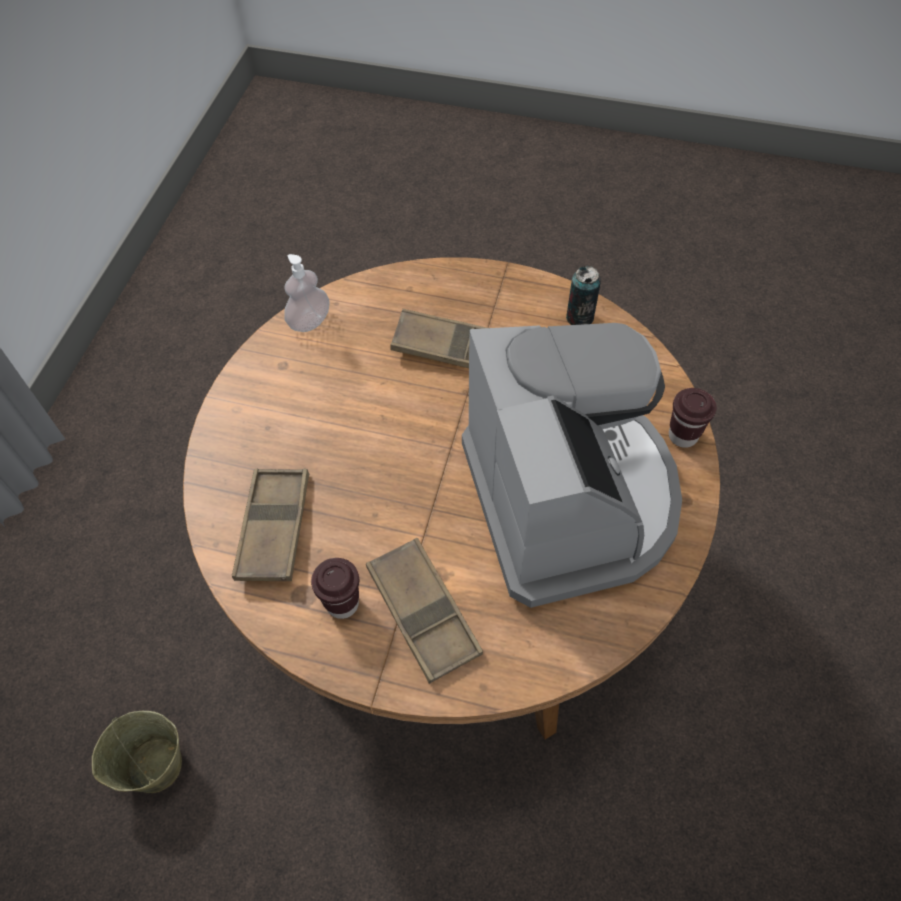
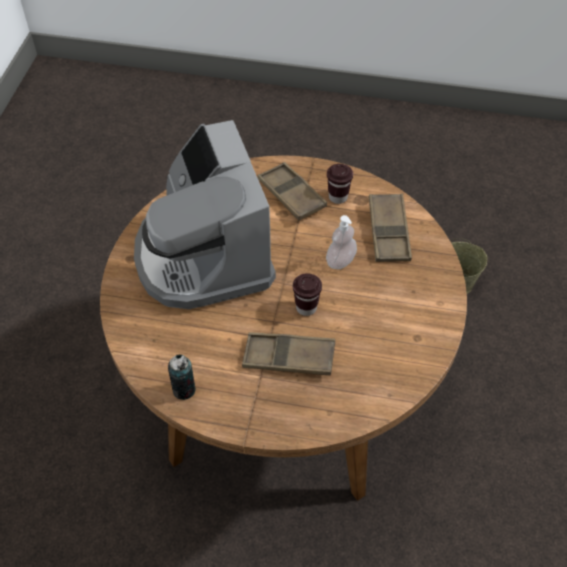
camera: 175 degrees right, 5 degrees down
soap dispenser [284,254,330,332] -> soap dispenser moved to [326,215,357,269]
brown cup [669,388,717,448] -> brown cup moved to [293,273,322,316]

